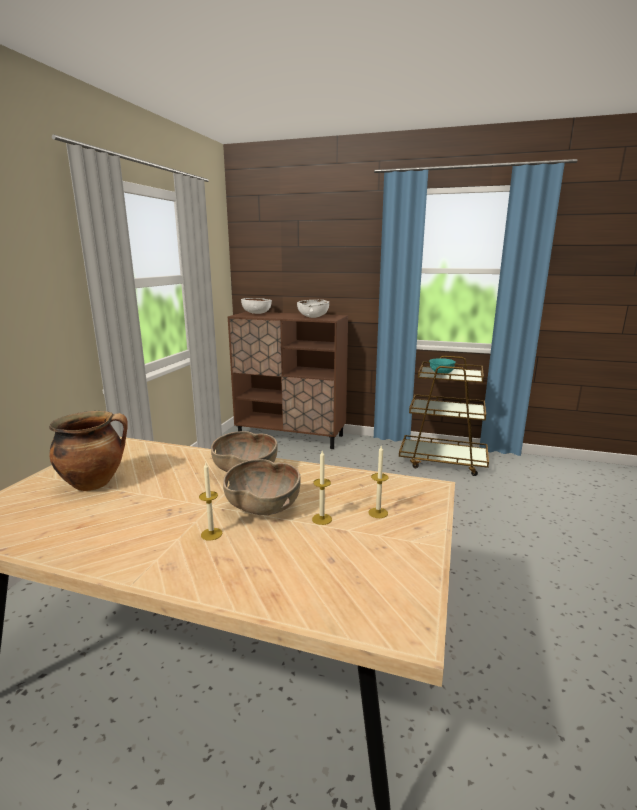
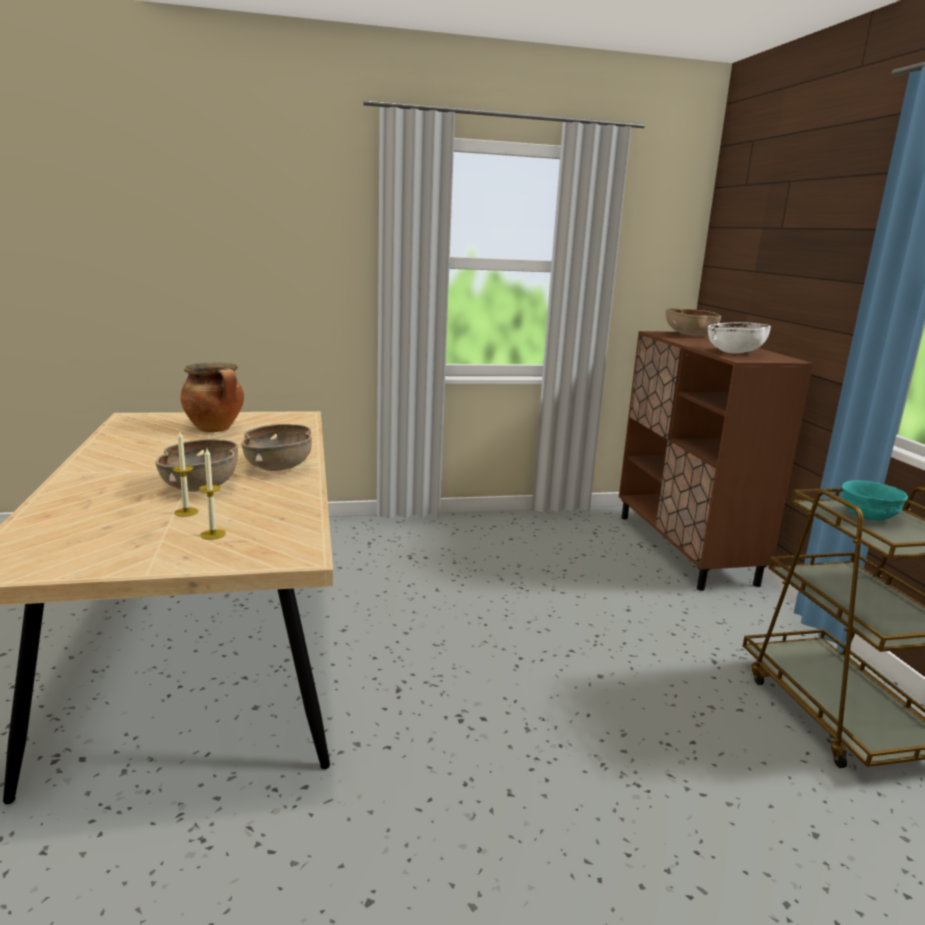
camera: 60 degrees right, 0 degrees up
candle [199,461,223,541] -> none
white bowl [241,298,272,314] -> brown bowl [666,308,721,336]

